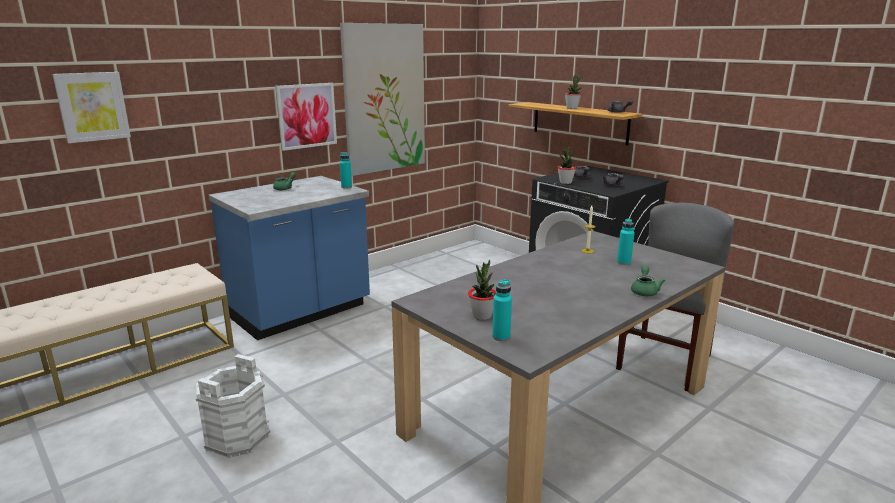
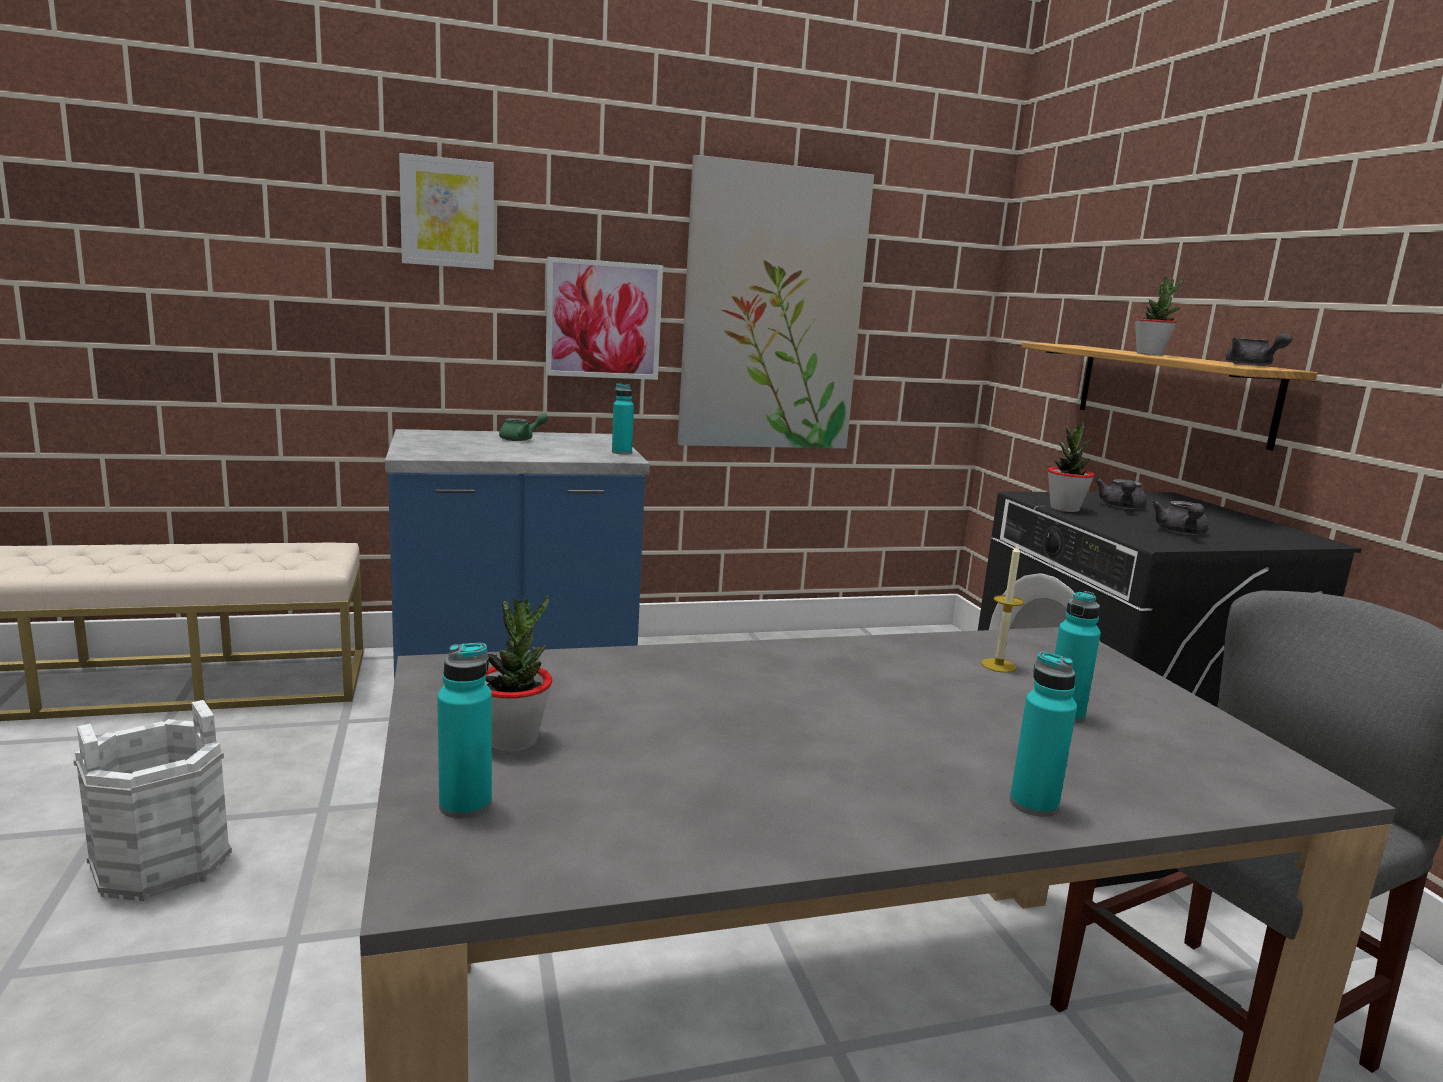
camera: 25 degrees right, 5 degrees down
picture [52,72,131,143] -> picture moved to [399,153,494,269]
green teapot [631,266,665,296] -> turquoise bottle [1010,652,1077,817]

